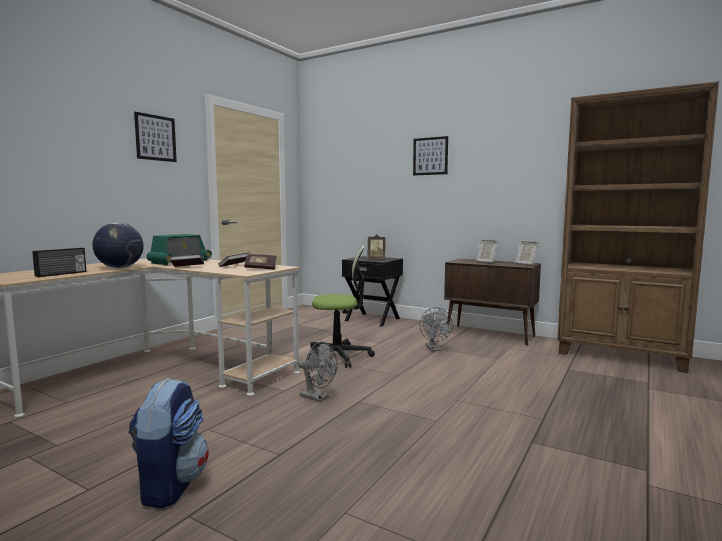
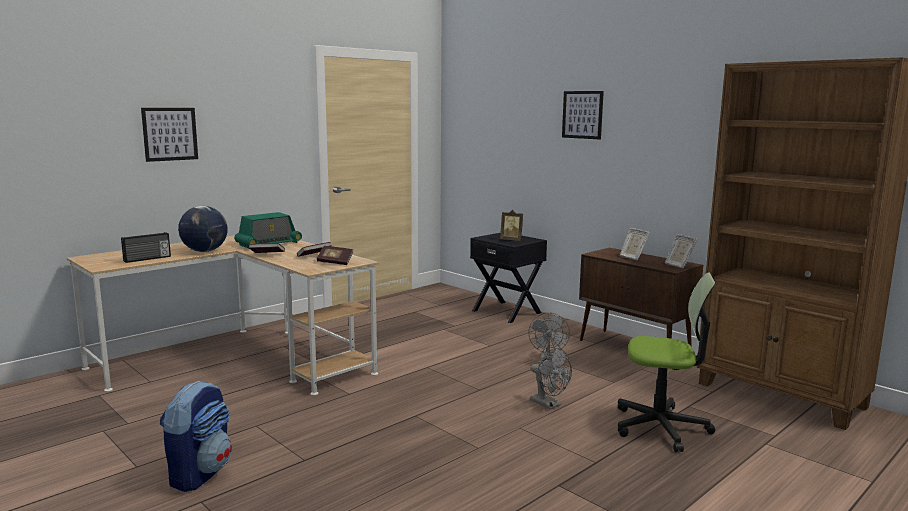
camera: 15 degrees right, 5 degrees up
picture [134,112,177,162] -> picture moved to [141,108,198,162]
grey fan [298,341,338,402] -> grey fan moved to [530,348,572,410]
office chair [307,245,375,368] -> office chair moved to [618,272,716,452]

